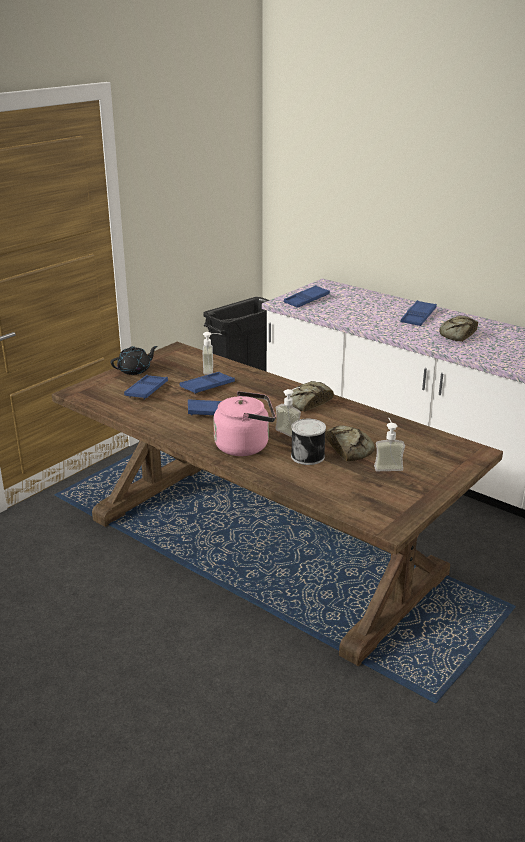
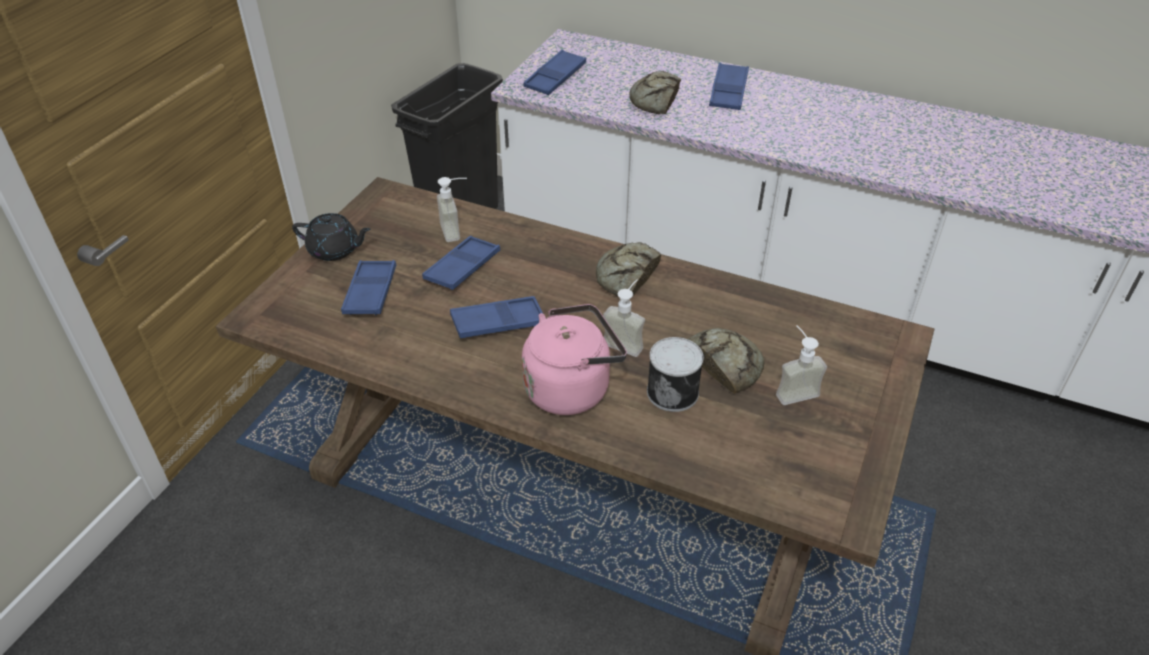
camera: 15 degrees left, 15 degrees up
black teapot [111,346,158,375] -> black teapot turned 60 degrees clockwise [292,213,371,261]
bread [439,315,478,342] -> bread moved to [629,71,681,114]

